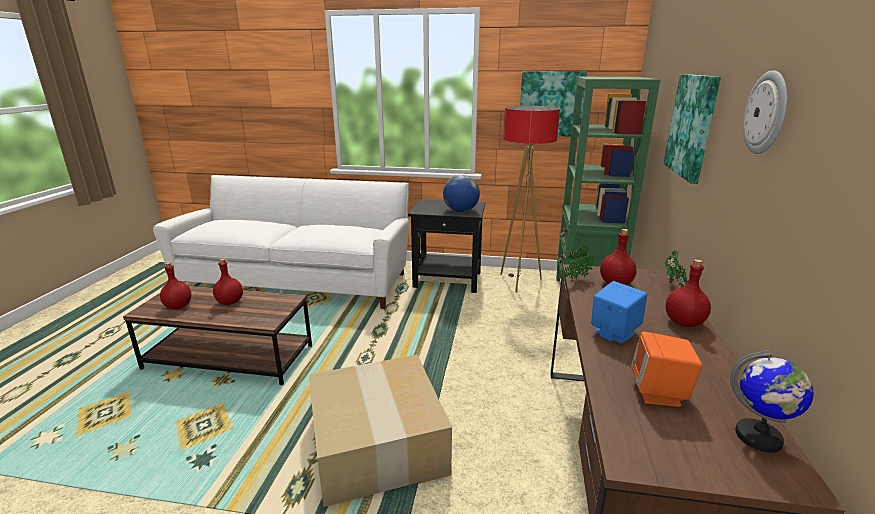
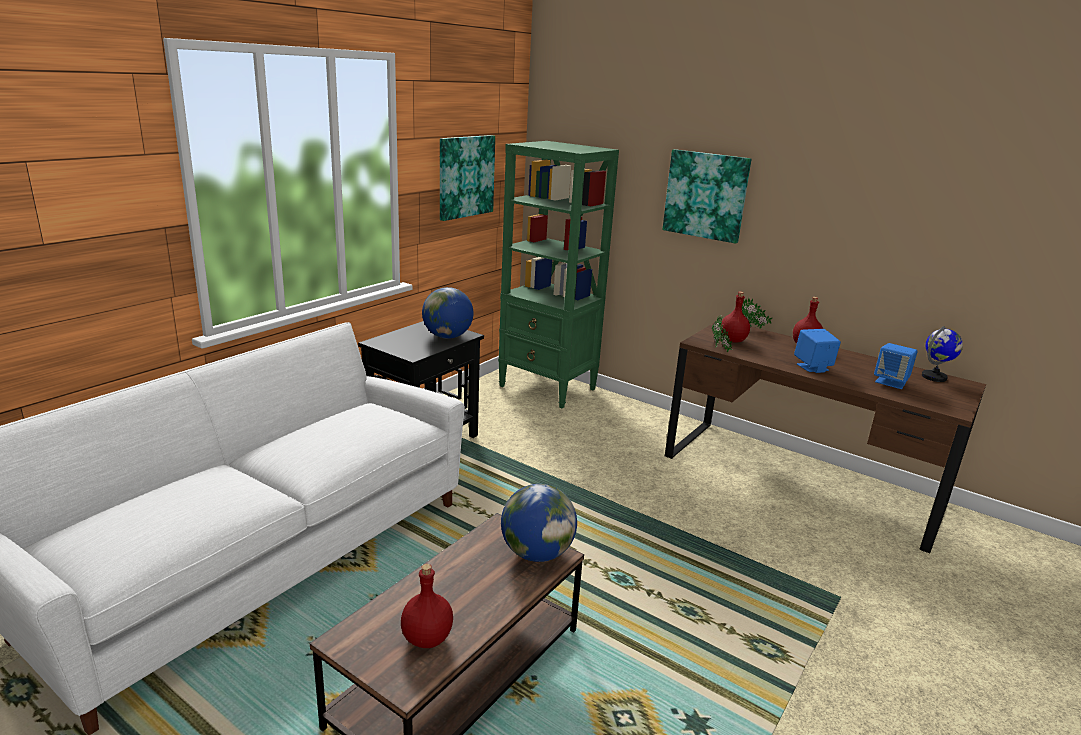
camera: 65 degrees left, 0 degrees up
red bottle [213,259,243,305] -> none
cardboard box [309,355,452,507] -> none
floor lamp [500,106,560,292] -> none
orange speaker [631,332,702,407] -> blue speaker [874,343,918,389]
wall clock [743,70,787,154] -> none
none -> globe [501,484,577,562]

